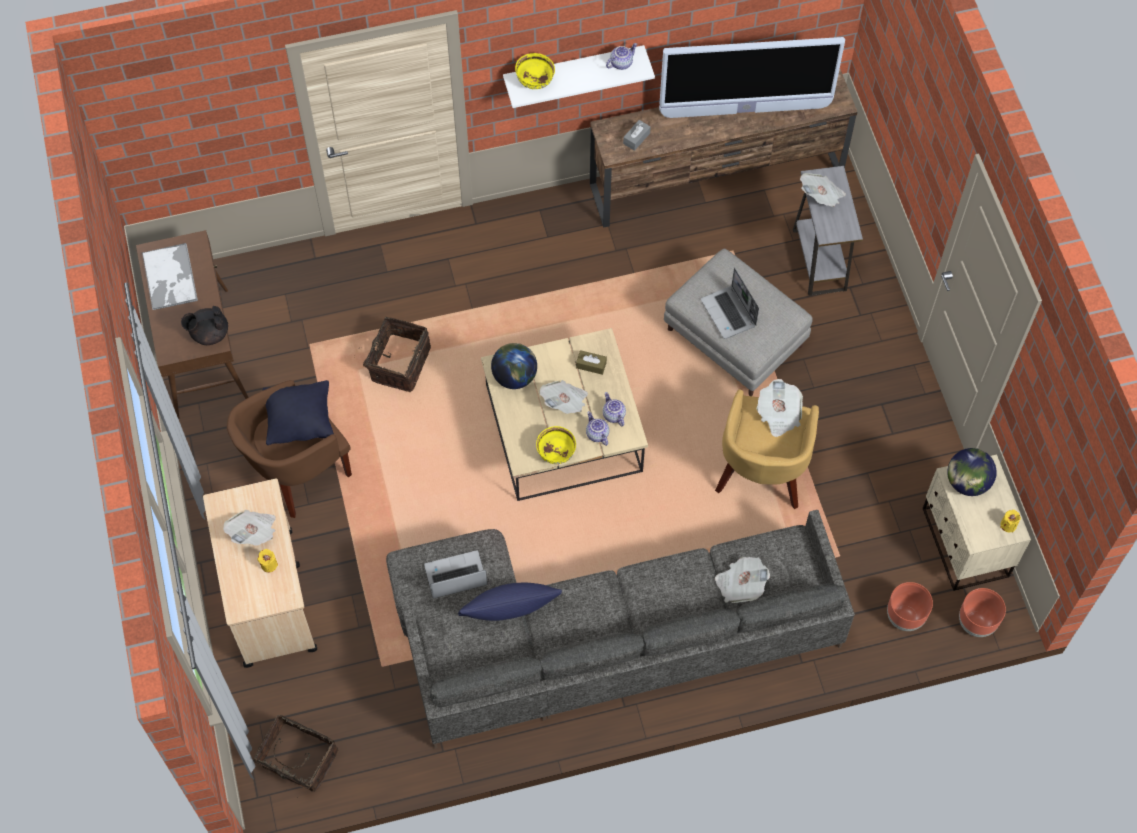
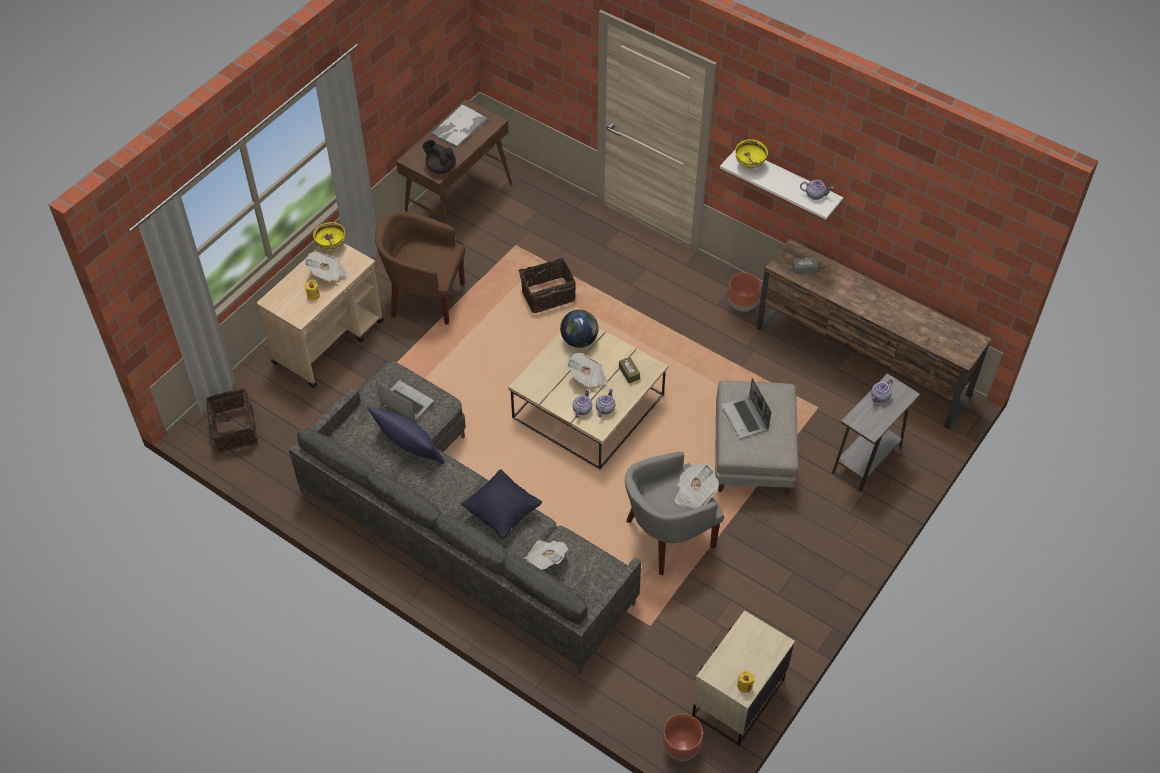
camera: 50 degrees right, 10 degrees down
black pillow [263,380,334,445] -> black pillow moved to [461,469,542,539]
yellow bowl [536,426,576,464] -> yellow bowl moved to [313,222,345,251]
television [659,37,845,118] -> none
laptop [701,268,759,339] -> laptop turned 45 degrees counterclockwise [722,378,771,439]
yellow armchair [715,389,819,509] -> grey armchair [625,452,724,575]
newspaper [800,173,846,207] -> teapot [871,379,892,403]
brown planter [887,582,933,631] -> brown planter moved to [728,273,761,312]
globe [947,448,997,496] -> none

